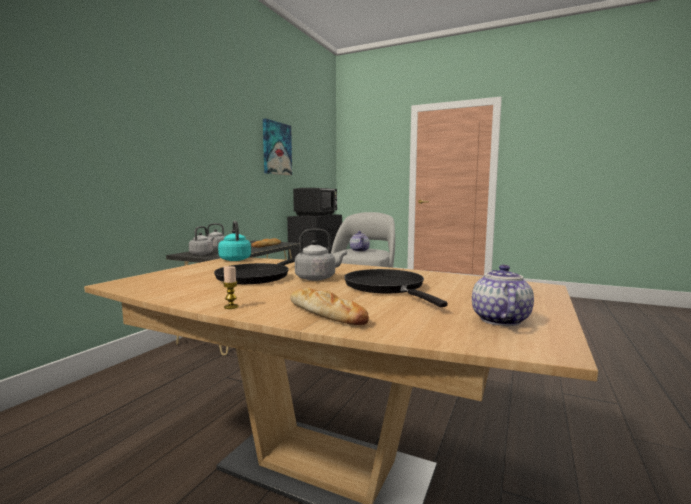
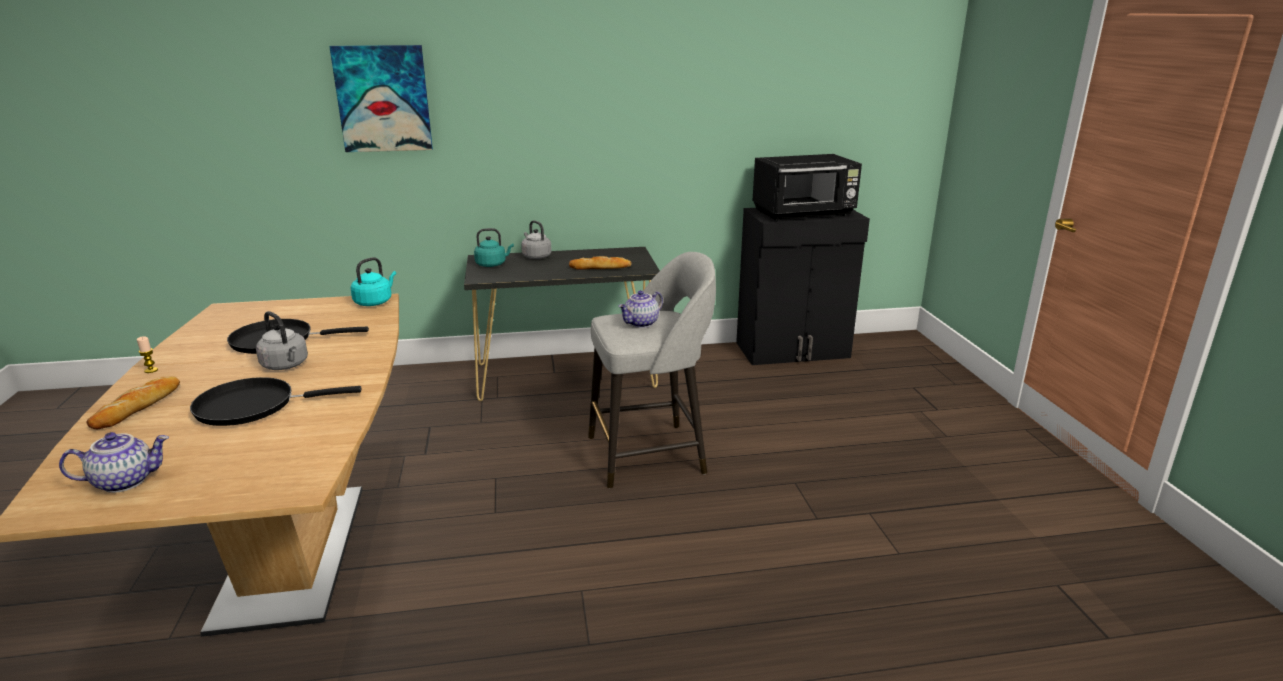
camera: 55 degrees right, 15 degrees up
grey kettle [189,226,214,255] -> turquoise kettle [474,228,514,267]
picture [263,118,292,175] -> picture moved to [329,45,433,152]
black frying pan [344,269,448,307] -> black frying pan turned 135 degrees counterclockwise [190,377,362,426]

